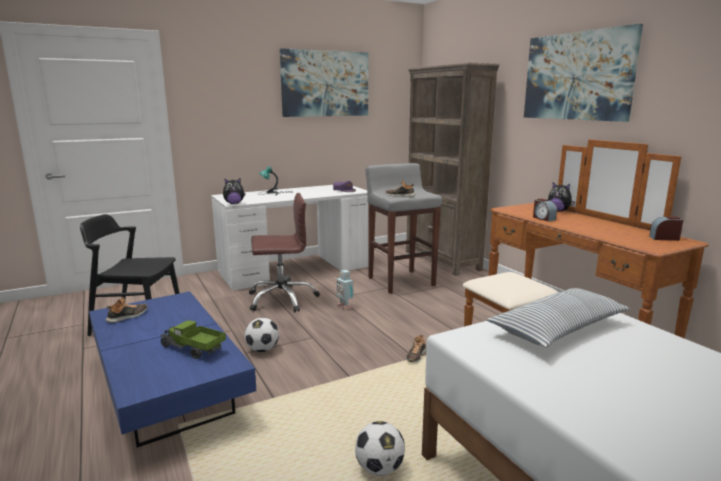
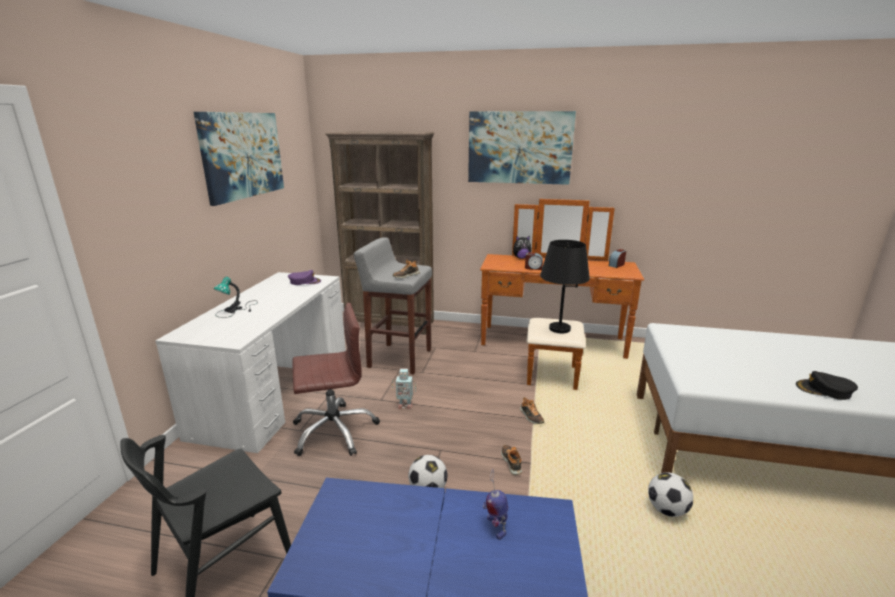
camera: 50 degrees left, 5 degrees up
shoe [106,297,148,323] -> shoe moved to [501,445,522,475]
toy truck [160,320,226,359] -> toy robot [483,469,508,540]
plush toy [223,178,245,204] -> none
brown office chair [249,193,320,312] -> brown office chair turned 45 degrees clockwise [292,302,380,456]
pillow [487,288,630,347] -> none
none -> black table lamp [540,240,590,333]
none -> black cap [796,371,858,400]

